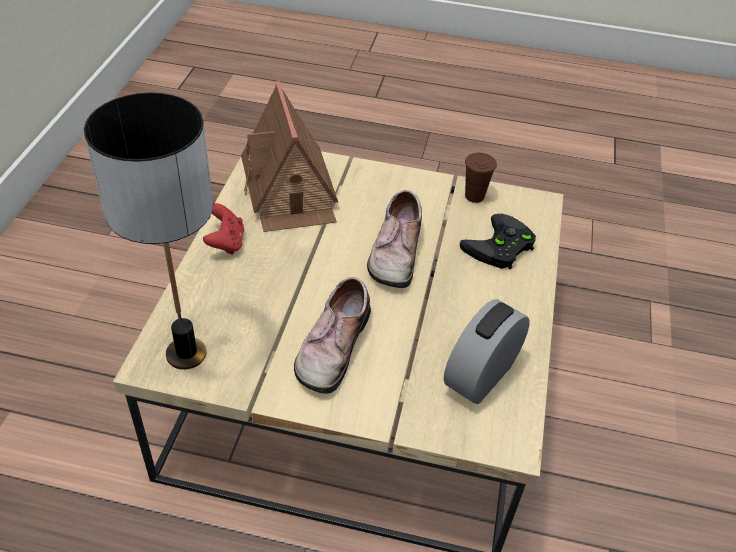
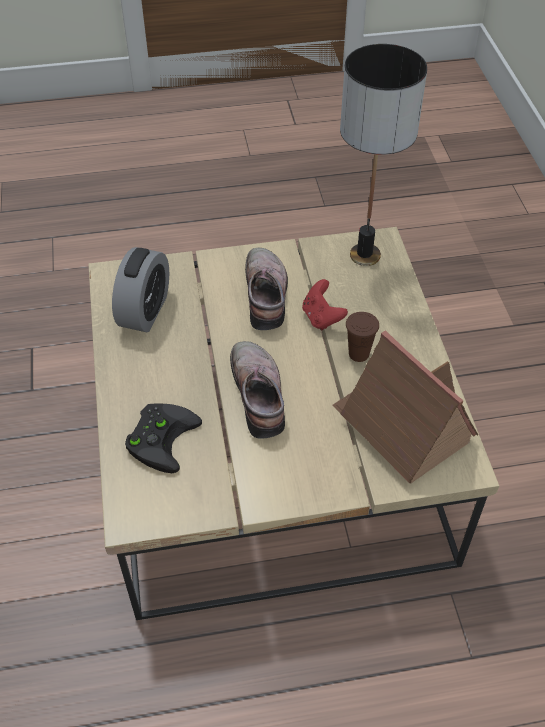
camera: 160 degrees right, 5 degrees up
red game controller [203,203,244,255] -> red game controller moved to [302,279,348,330]
brown cup [465,153,497,203] -> brown cup moved to [346,312,379,362]

